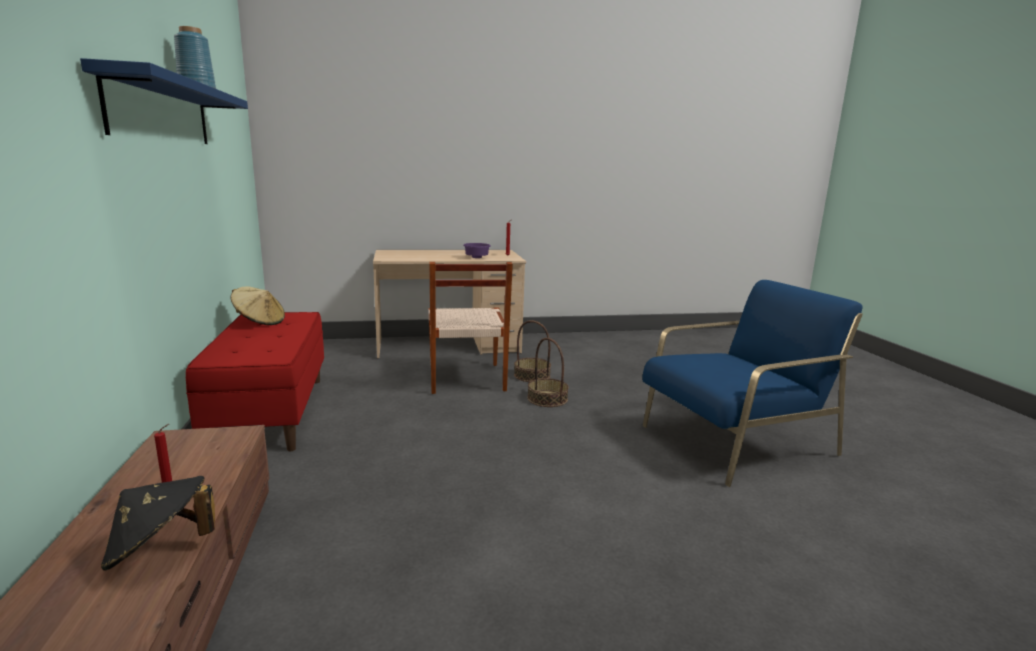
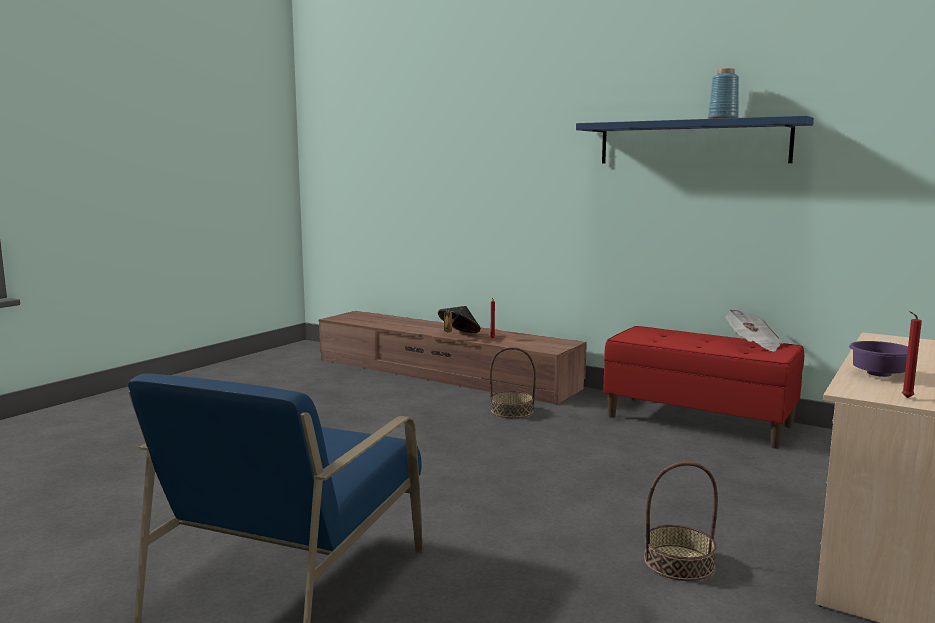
camera: 135 degrees right, 5 degrees down
beige hat [231,286,285,325] -> newspaper [725,309,783,352]
chair [429,262,513,394] -> none
basket [527,338,569,407] -> basket moved to [490,347,536,418]

